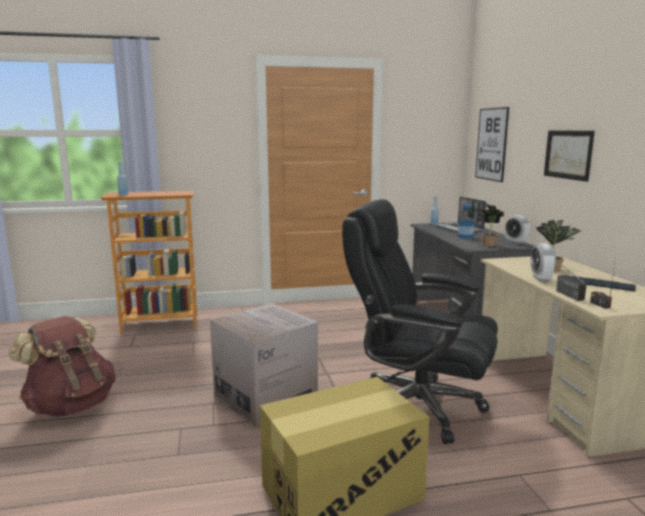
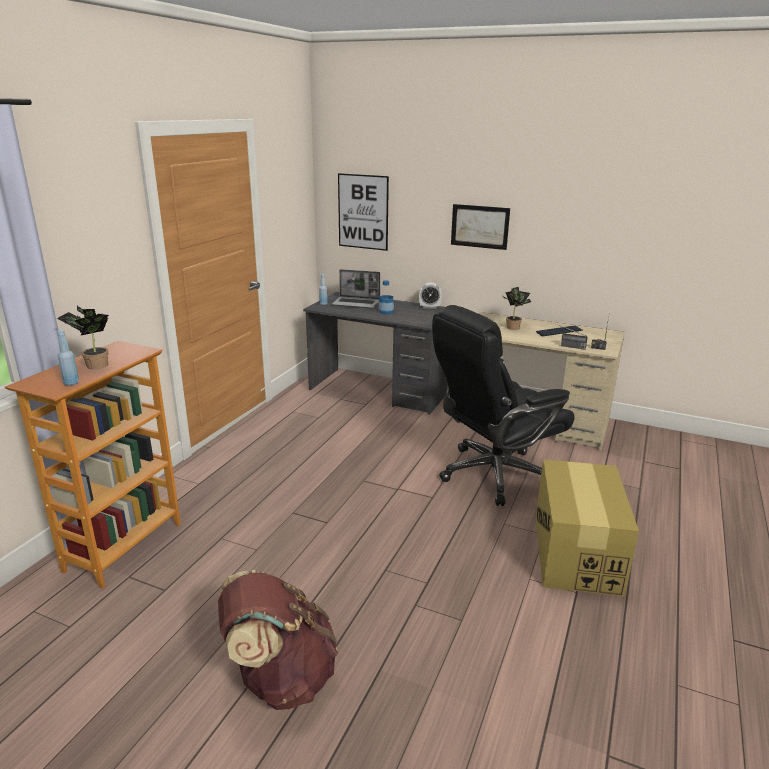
camera: 55 degrees left, 10 degrees up
cardboard box [210,303,318,427] -> none
potted plant [474,203,505,246] -> potted plant moved to [57,306,109,369]
alarm clock [531,244,556,282] -> none

